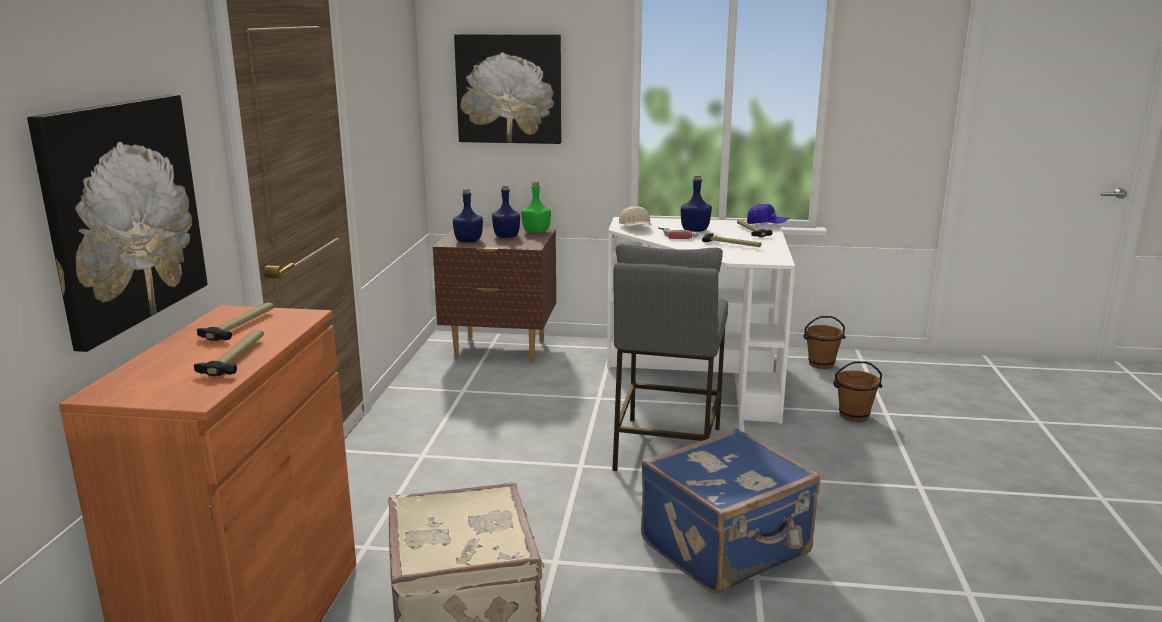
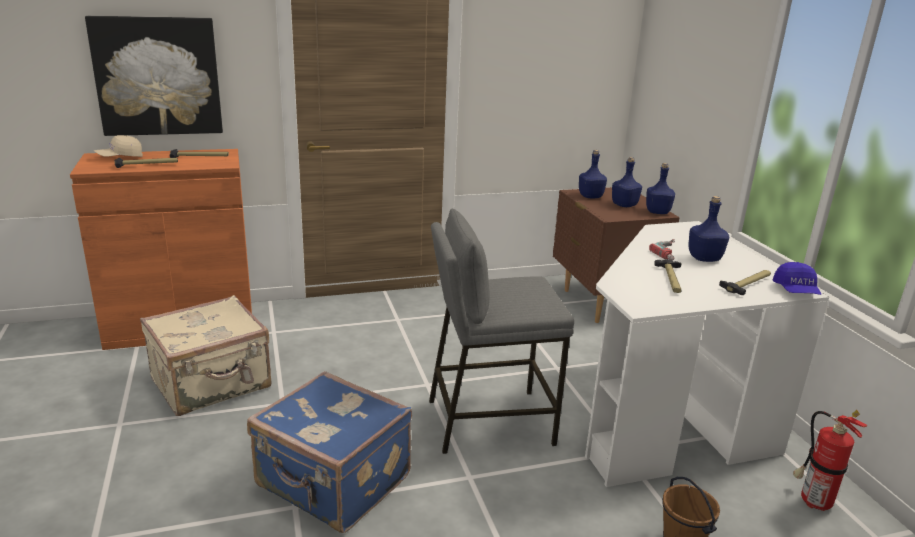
camera: 65 degrees right, 5 degrees up
picture [454,34,561,144] -> none
green bottle [521,181,551,233] -> blue bottle [646,163,675,214]
beige cap [619,206,652,227] -> beige cap moved to [94,135,143,157]
brown bucket [803,316,845,369] -> fire extinguisher [793,410,867,511]

